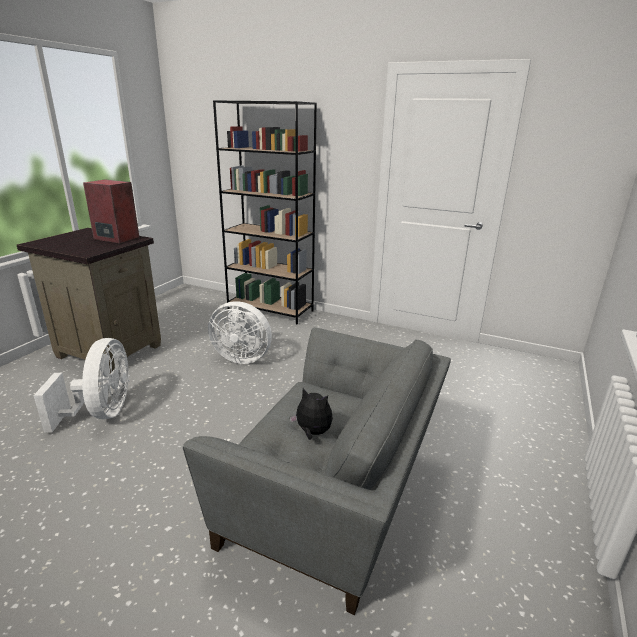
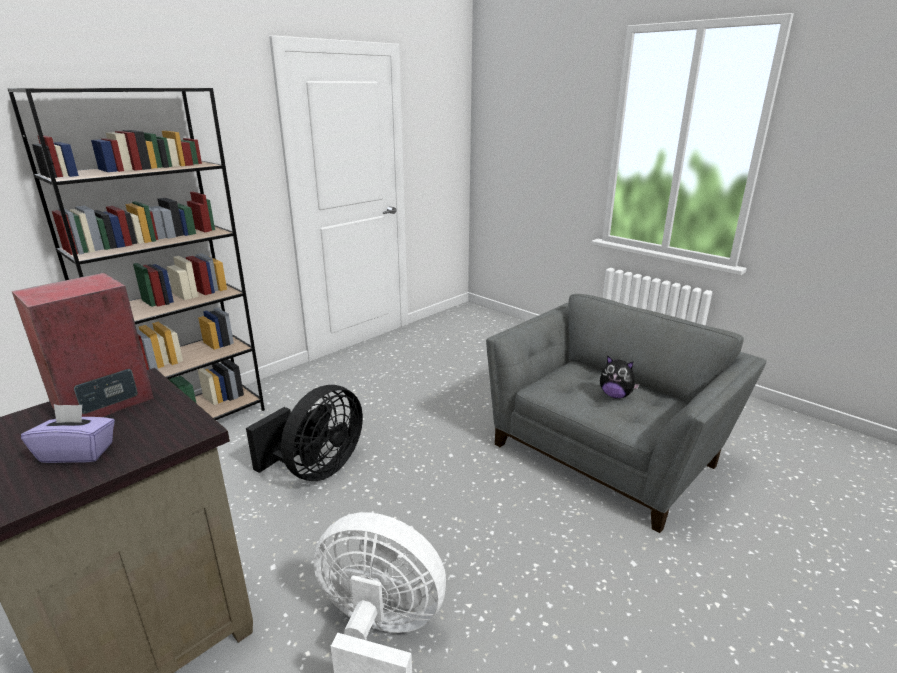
camera: 70 degrees left, 0 degrees up
white fan [208,301,272,364] -> black fan [246,385,363,481]
plush toy [290,388,333,440] -> plush toy turned 105 degrees counterclockwise [600,355,640,399]
none -> purple tissue box [21,404,115,463]

